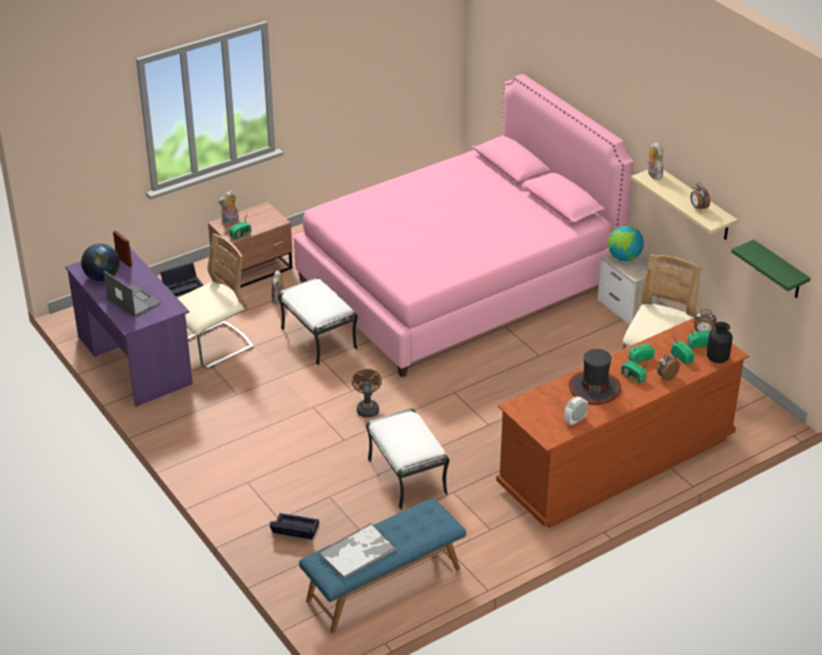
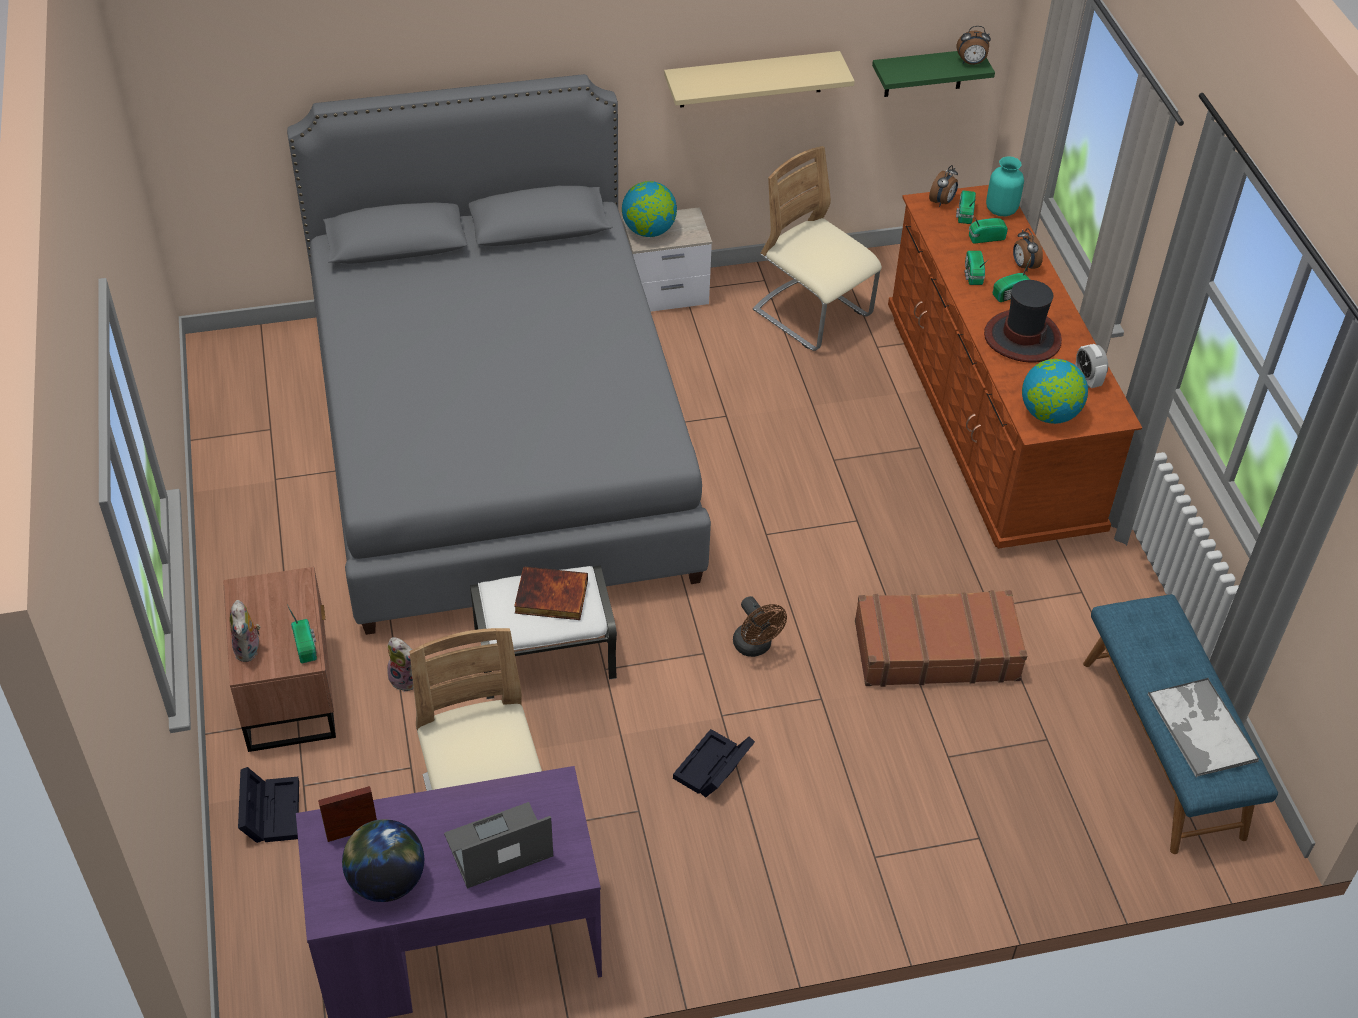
camera: 70 degrees left, 10 degrees up
black storage box [269,513,319,540] -> black storage box moved to [673,729,755,798]
pink bed [294,74,634,377] -> grey bed [287,74,711,635]
brown fan [352,369,382,418] -> brown fan turned 135 degrees counterclockwise [733,596,787,657]
white ottoman [366,408,450,509] -> brown suitcase [855,590,1027,687]
plush toy [648,142,663,180] -> none
alarm clock [691,182,710,211] -> alarm clock moved to [957,26,991,65]
black vase [707,322,732,363] -> turquoise vase [986,157,1024,216]
none -> book [514,566,588,620]
none -> globe [1022,359,1088,424]

